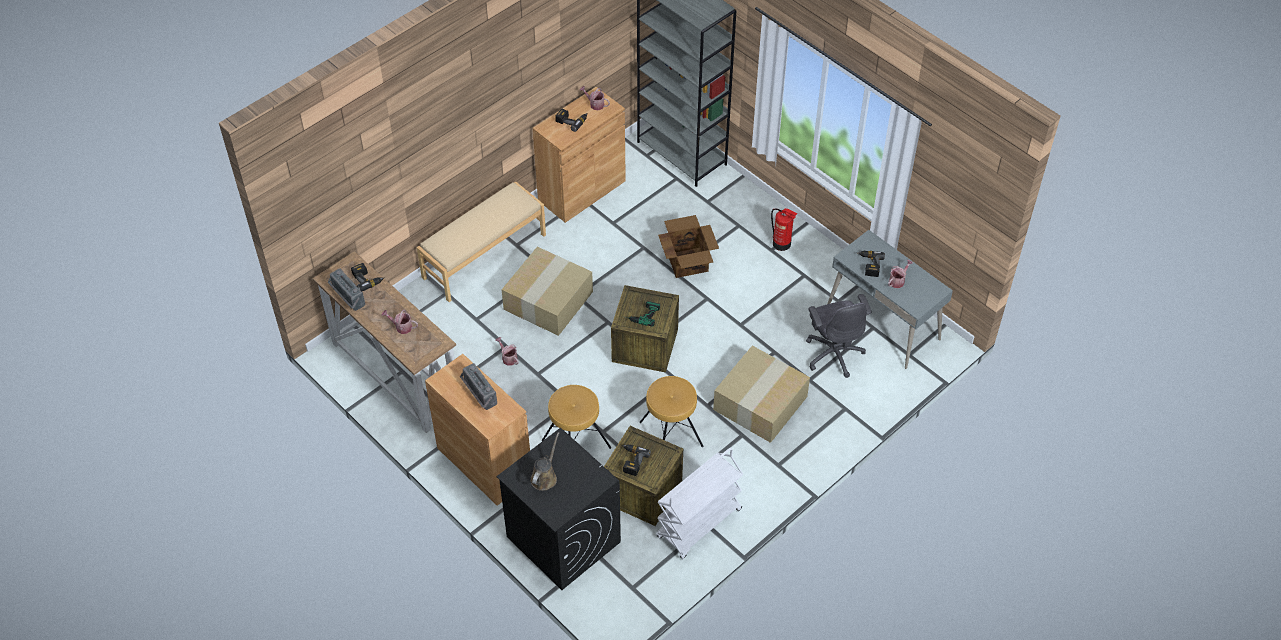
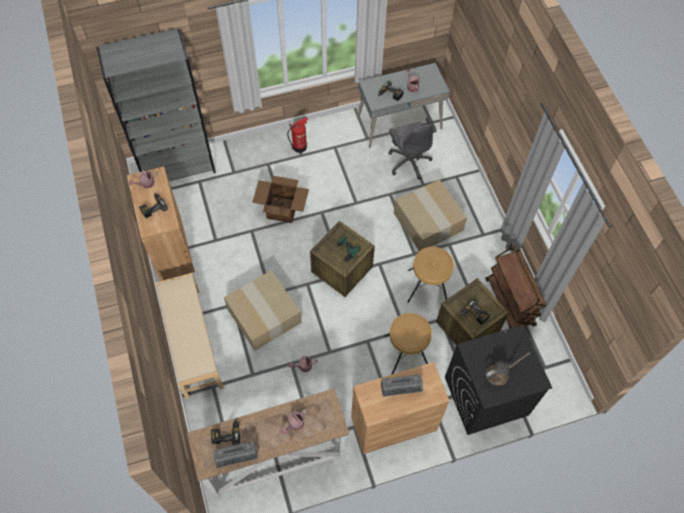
camera: 65 degrees left, 10 degrees up
brown watering can [530,432,559,491] -> brown watering can turned 105 degrees clockwise [486,352,530,386]
white cart [656,448,743,559] -> brown cart [486,244,547,329]
grey office chair [806,294,871,378] -> grey office chair turned 60 degrees clockwise [388,117,437,179]

